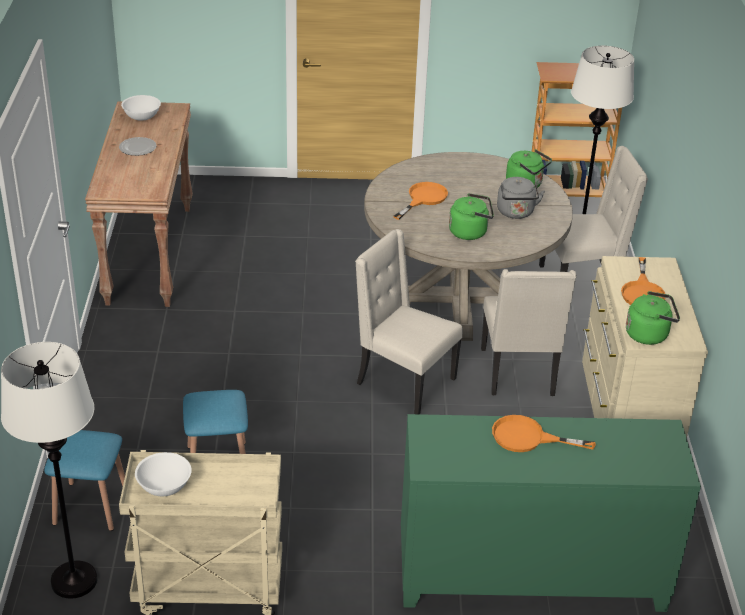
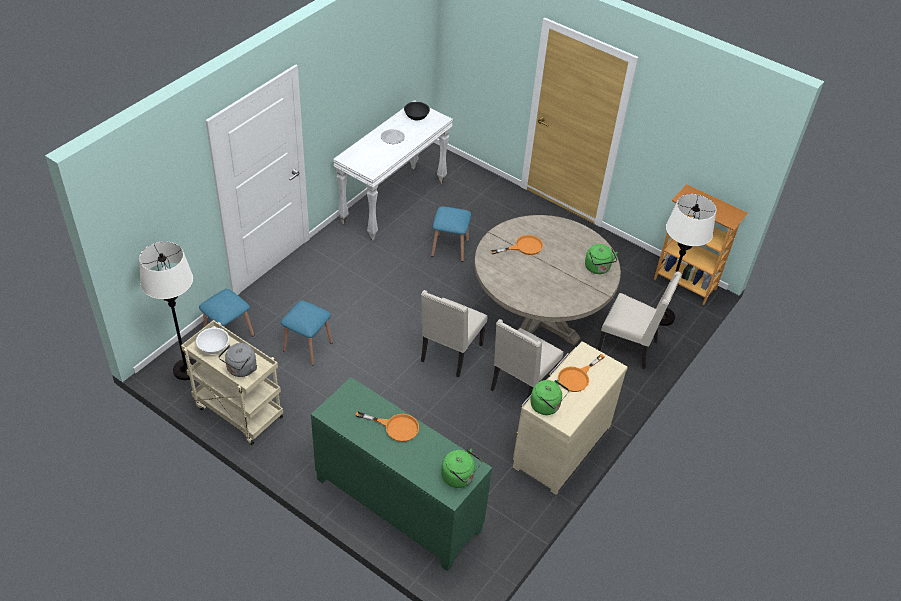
camera: 35 degrees right, 10 degrees up
brown console table [85,101,193,307] -> white console table [333,100,453,240]
white bowl [121,95,161,121] -> black bowl [404,102,430,120]
beige chair [355,229,463,414] -> beige chair turned 135 degrees counterclockwise [421,290,487,377]
green kettle [449,193,494,240] -> green kettle moved to [441,449,482,488]
orange frying pan [492,415,596,452] -> orange frying pan turned 150 degrees clockwise [355,411,419,442]
grey kettle [497,177,545,219] -> grey kettle moved to [219,343,257,377]
none -> blue stool [431,206,471,262]

